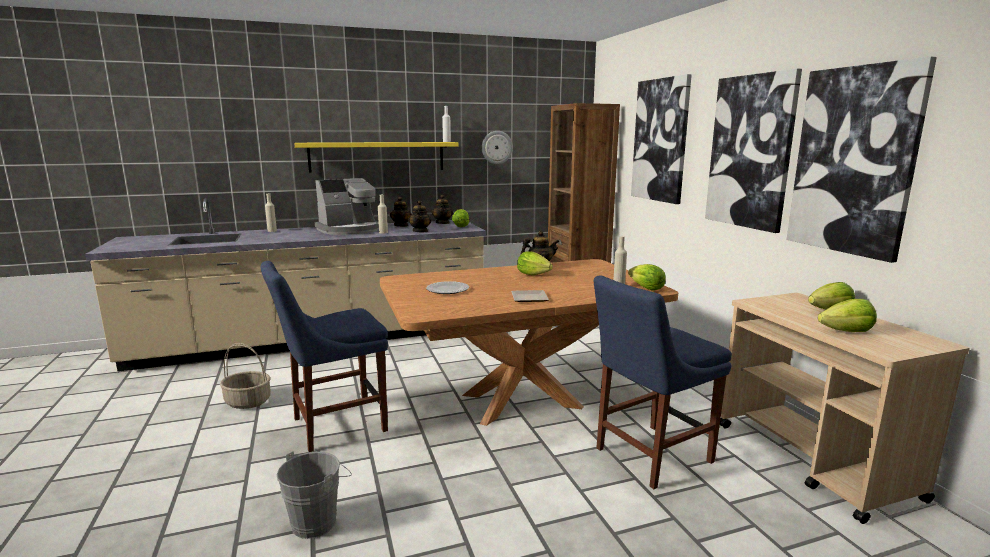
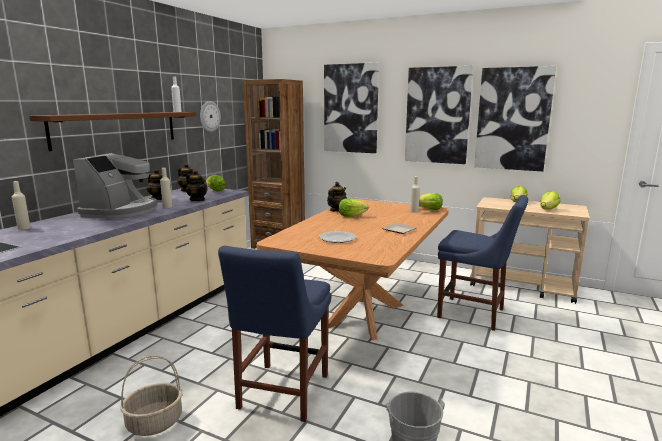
camera: 45 degrees left, 0 degrees up
yellow shelf [294,142,458,173] -> brown shelf [29,112,196,151]
blue chair [594,275,732,489] -> blue chair turned 75 degrees counterclockwise [437,195,528,331]

